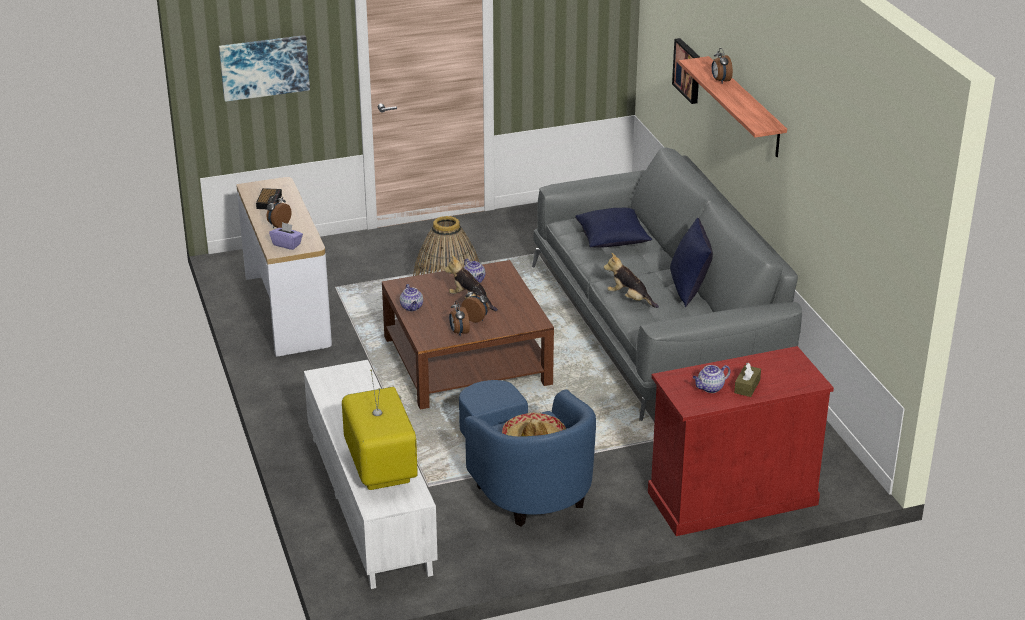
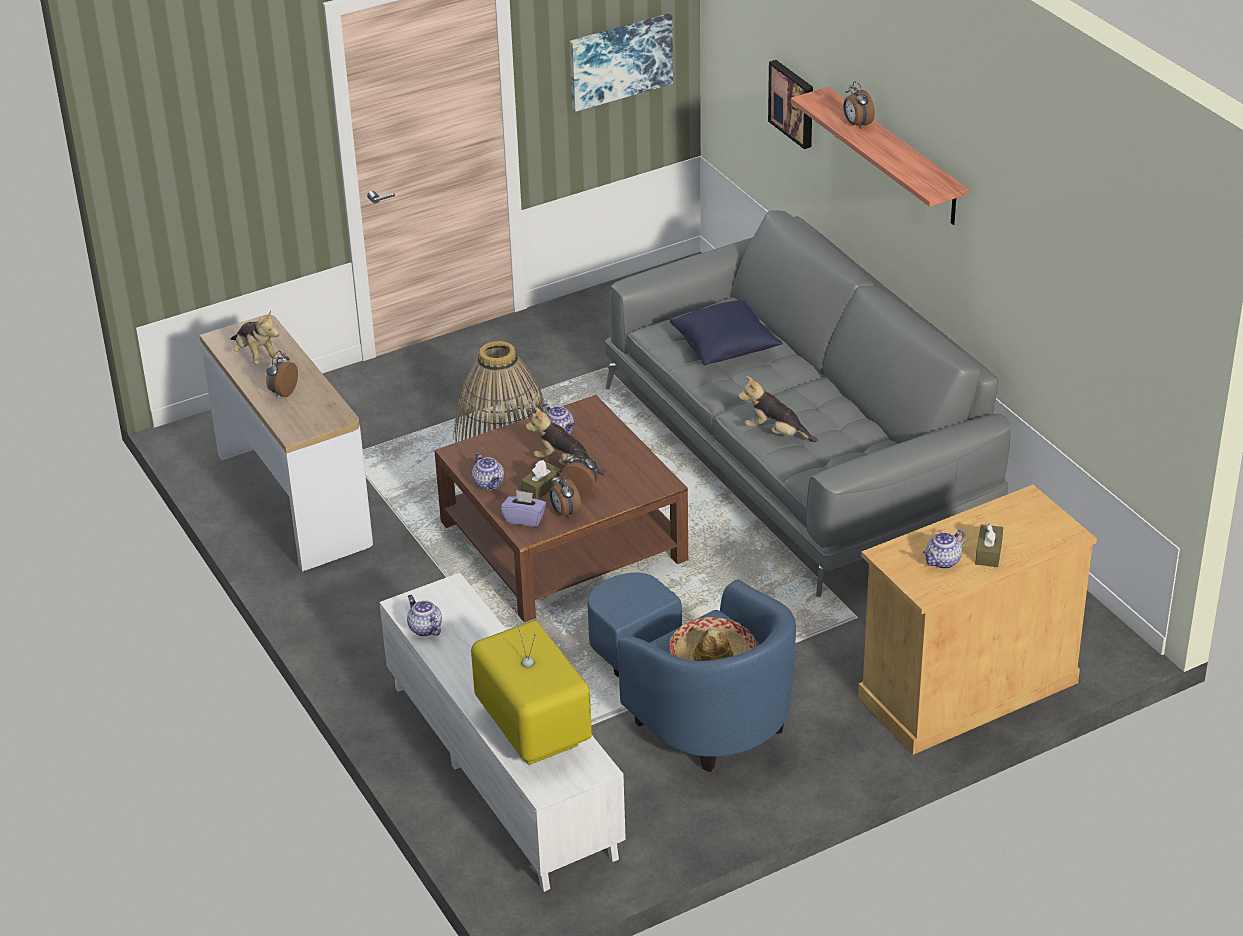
camera: 10 degrees left, 5 degrees up
picture [219,35,310,102] -> picture moved to [570,13,673,112]
alarm clock [256,188,282,209] -> plush toy [231,310,279,365]
purple tissue box [269,222,303,250] -> purple tissue box moved to [501,490,546,527]
red cabinet [648,346,834,536] -> beige cabinet [858,485,1097,755]
blue pillow [670,218,713,307] -> none
none -> teapot [407,595,442,637]
none -> brown tissue box [521,460,561,499]

